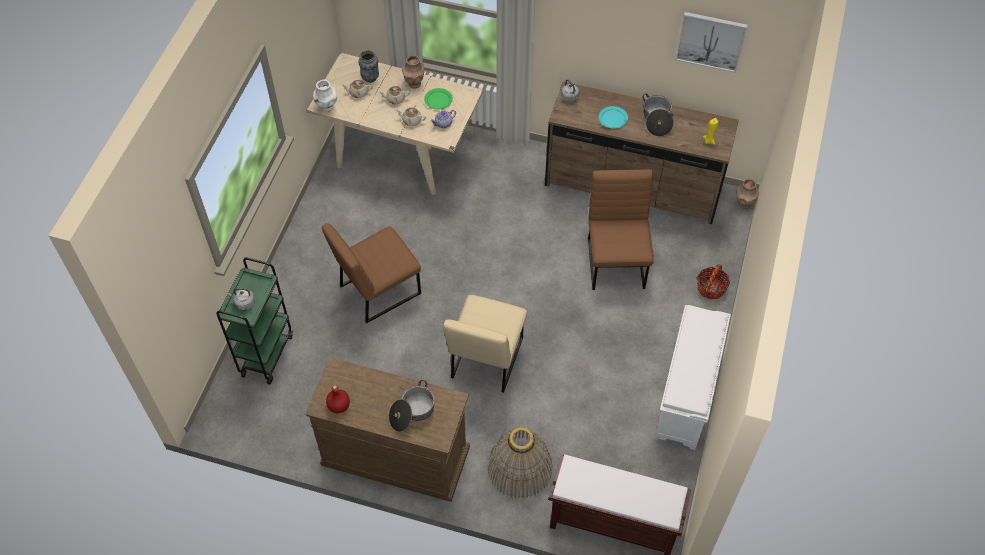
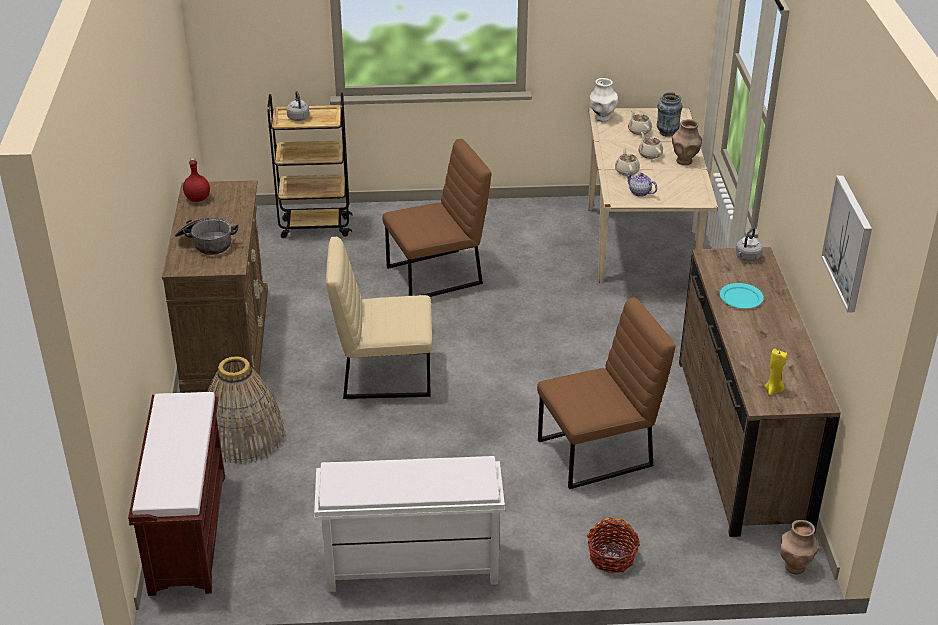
camera: 70 degrees right, 20 degrees down
green cart [216,257,293,385] -> brown cart [268,92,353,238]
brown chair [322,223,421,323] -> brown chair turned 120 degrees clockwise [382,139,491,297]
green plate [424,88,453,109] -> none
cooking pot [642,93,674,137] -> none

